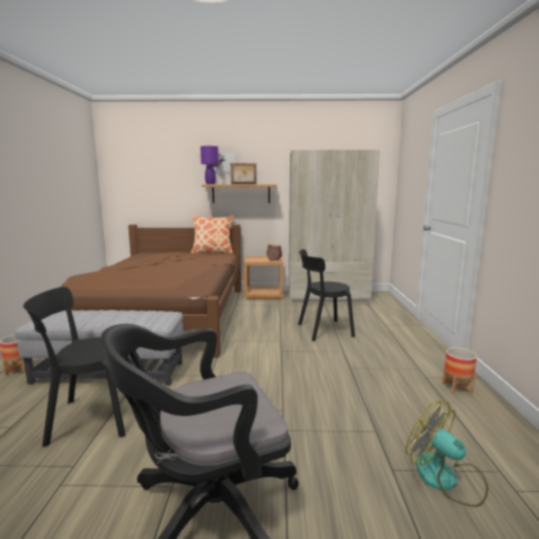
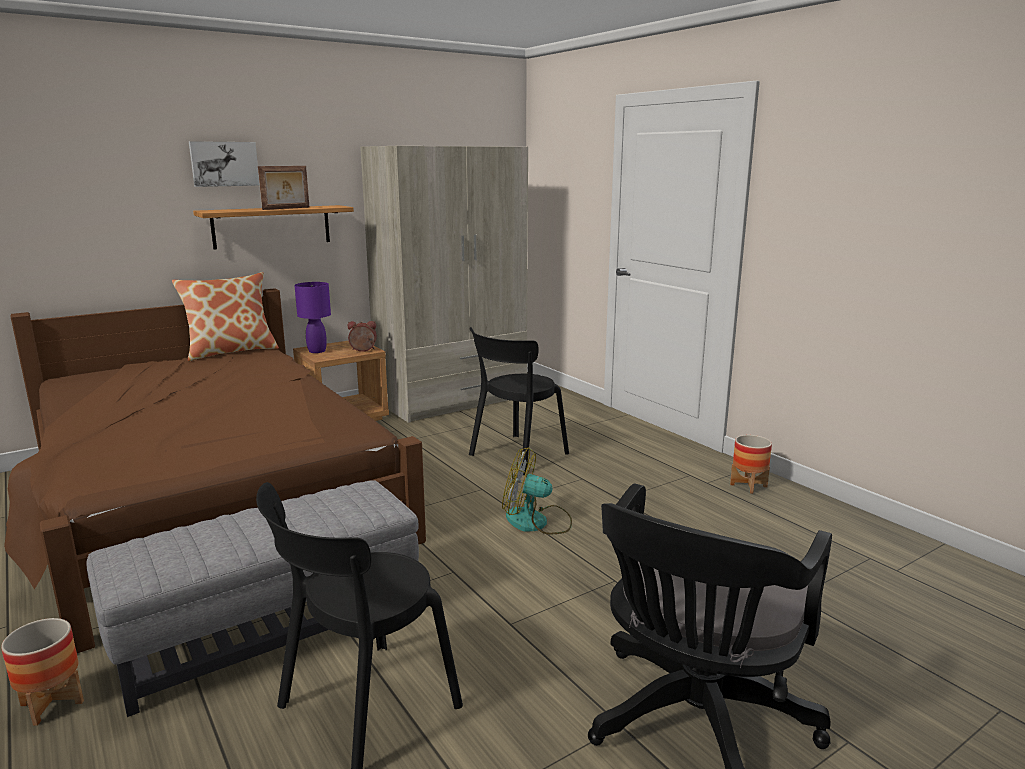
camera: 35 degrees left, 5 degrees up
purple table lamp [200,146,219,184] -> purple table lamp moved to [294,282,331,353]
fan [406,401,488,507] -> fan moved to [502,447,572,535]

